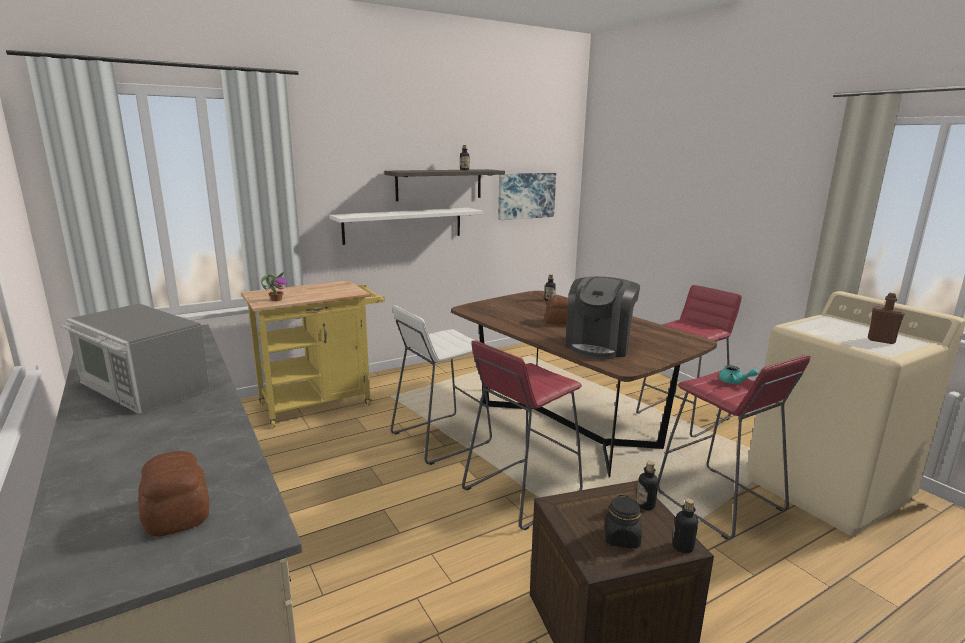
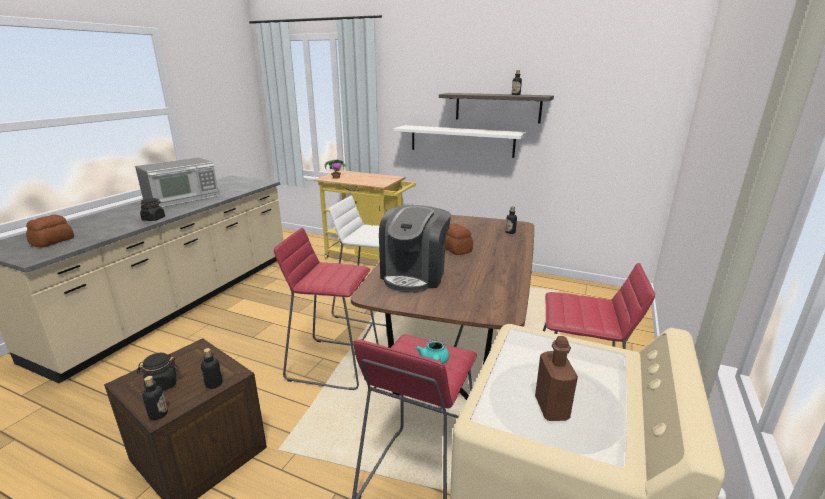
camera: 55 degrees right, 5 degrees up
microwave [60,304,210,414] -> microwave turned 135 degrees counterclockwise [135,157,219,207]
picture [498,173,556,220] -> none
coffee machine [565,276,640,359] -> coffee machine turned 60 degrees counterclockwise [379,205,451,292]
none -> black jar [140,198,165,221]

